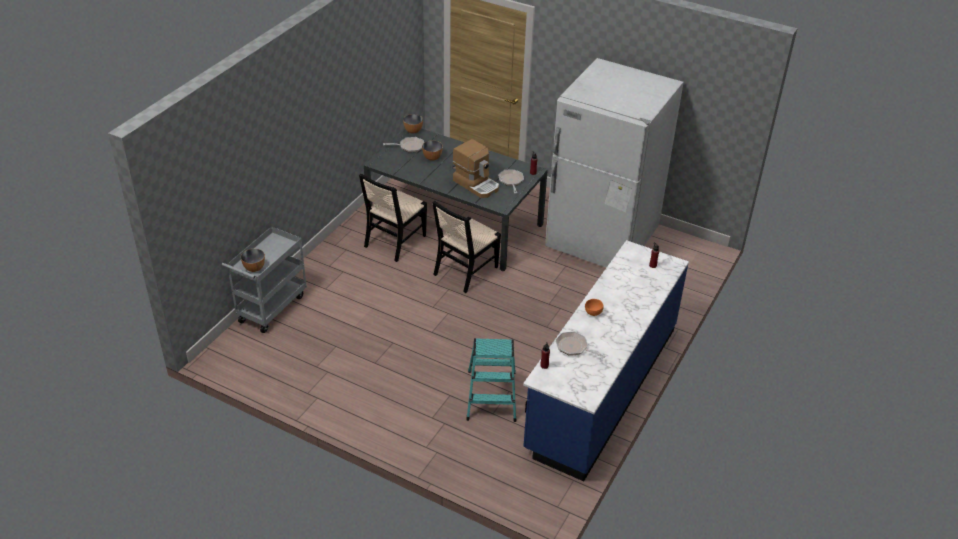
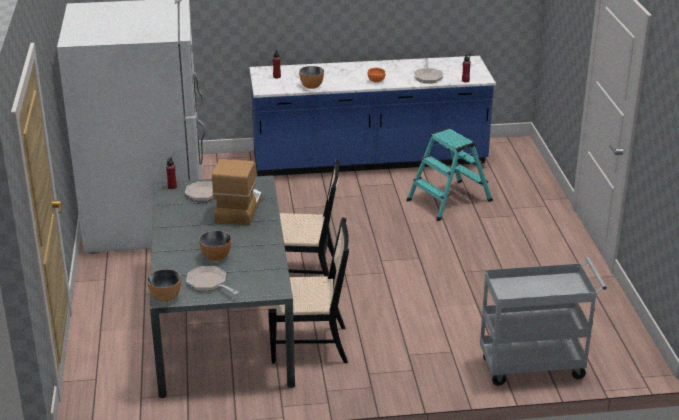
camera: 125 degrees left, 10 degrees down
bowl [241,249,265,272] -> bowl moved to [299,66,324,89]

